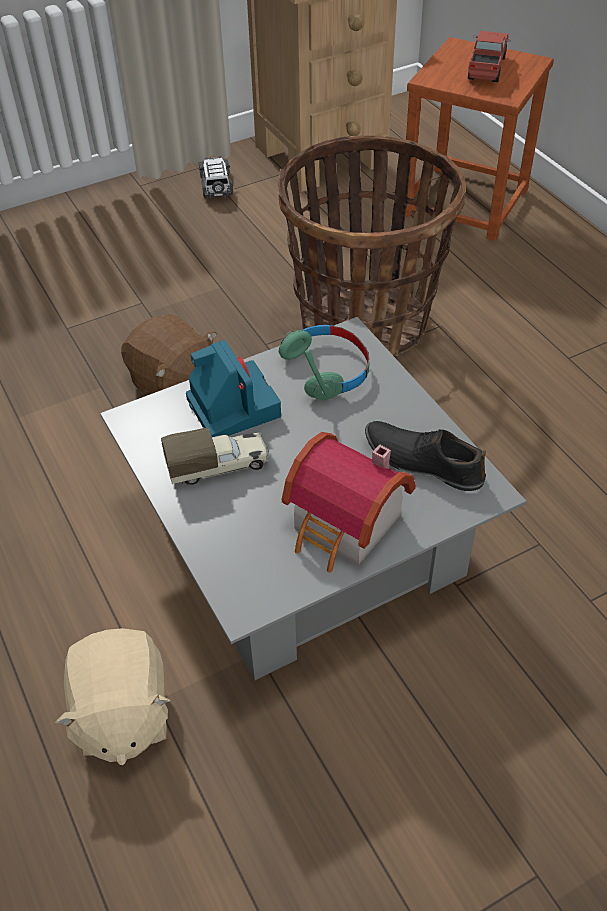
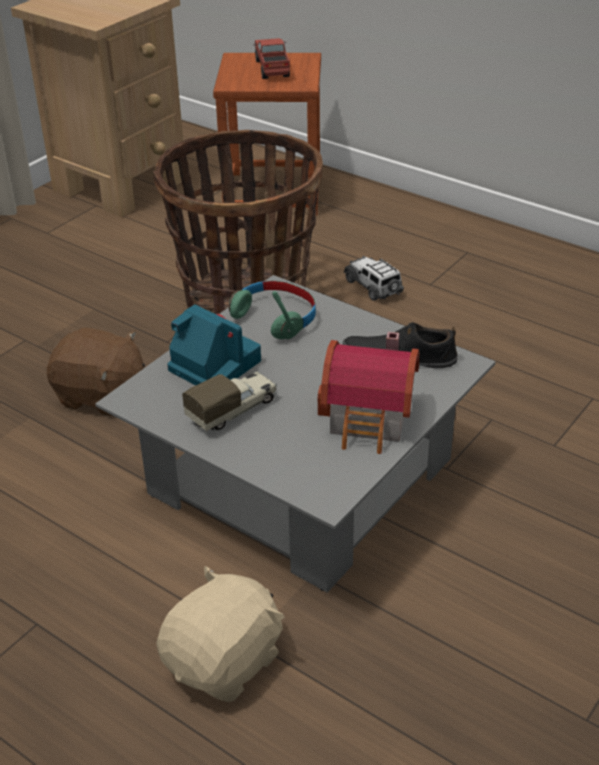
camera: 25 degrees left, 10 degrees down
beige plush toy [55,628,170,765] -> beige plush toy turned 105 degrees counterclockwise [156,566,285,702]
toy car [199,156,233,198] -> toy car moved to [344,256,404,301]

